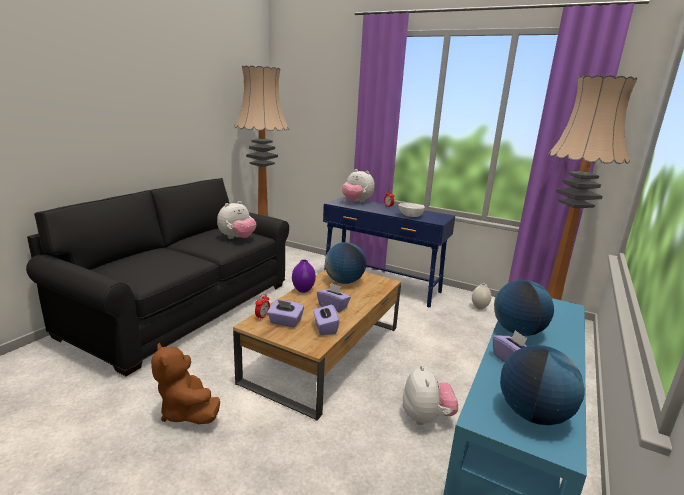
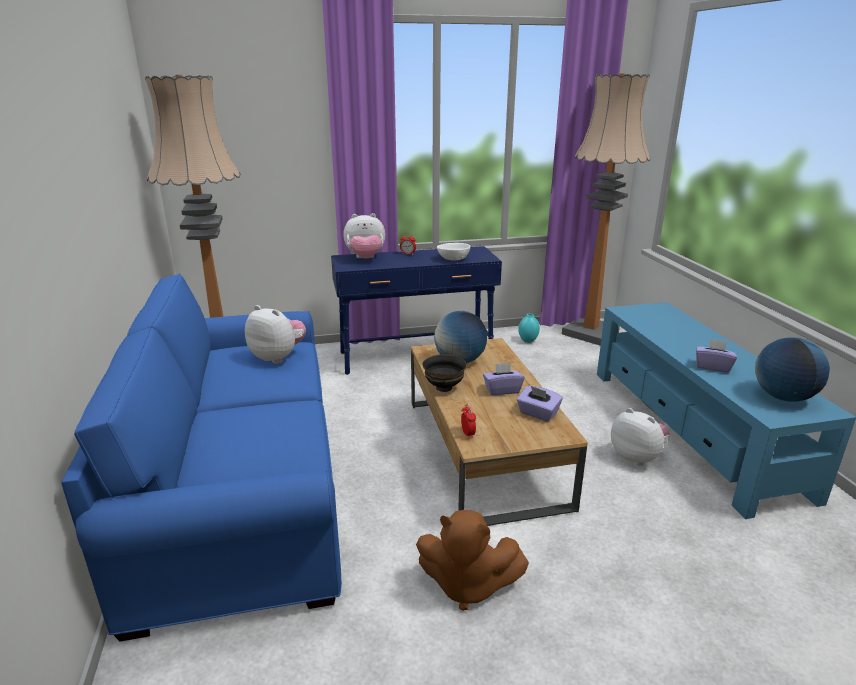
camera: 40 degrees left, 5 degrees up
black sofa [26,178,289,376] -> blue sofa [61,274,342,642]
plush toy [217,201,257,239] -> plush toy turned 60 degrees counterclockwise [245,305,306,364]
purple tissue box [267,300,304,327] -> none
purple vase [292,259,316,293] -> black bowl [423,354,466,392]
white vase [472,283,492,309] -> turquoise vase [518,313,540,343]
globe [494,280,554,336] -> none

